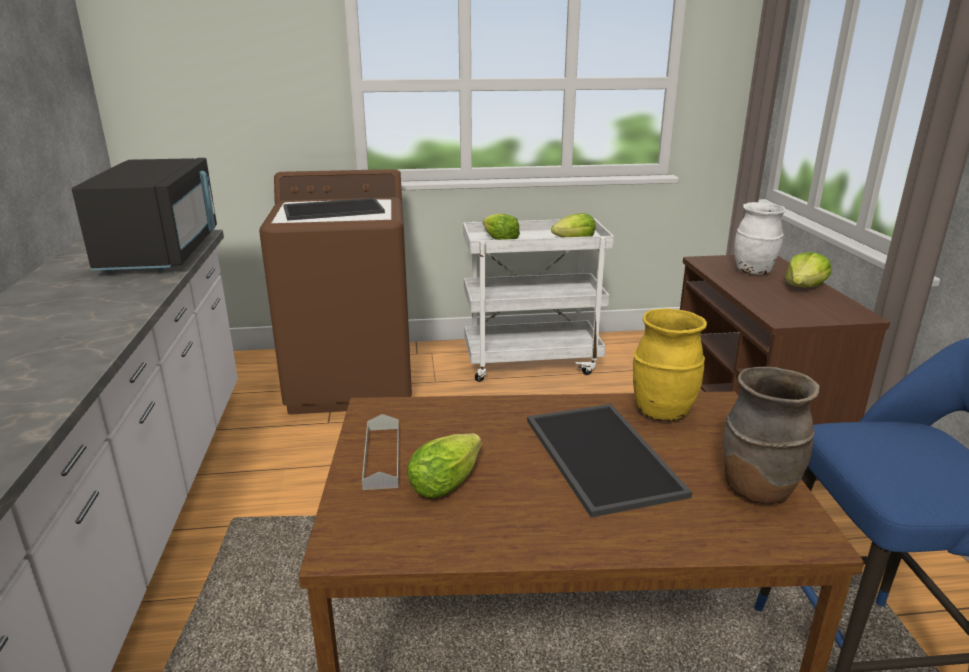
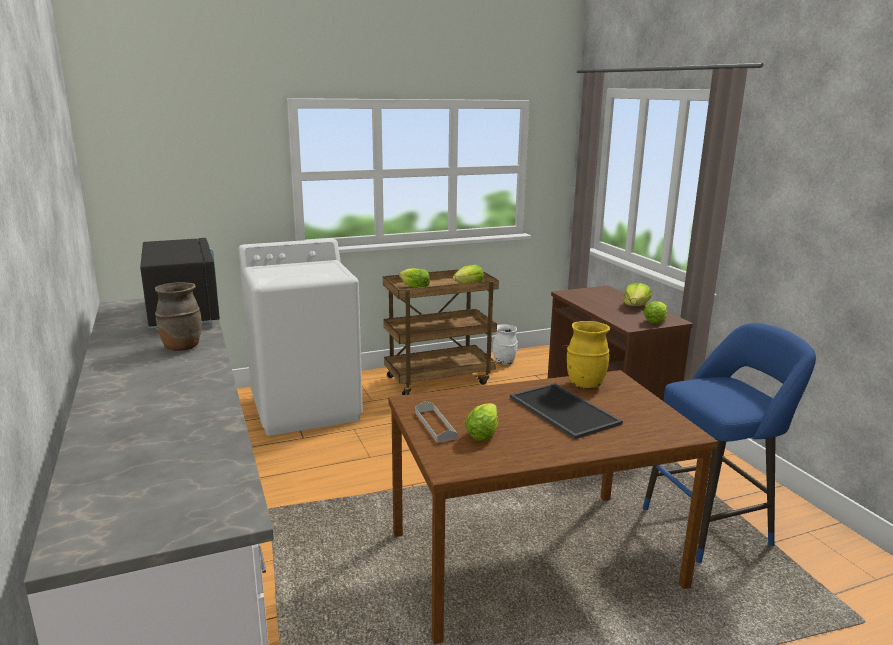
camera: 15 degrees left, 5 degrees down
brown washing machine [259,169,412,415] -> white washing machine [238,239,363,436]
tray [283,198,385,221] -> none
white cart [463,218,614,382] -> brown cart [383,269,499,395]
brown vase [723,367,819,504] -> brown vase moved to [155,282,202,351]
white vase [734,202,786,275] -> white vase moved to [493,324,518,365]
none -> lettuce [644,301,667,324]

